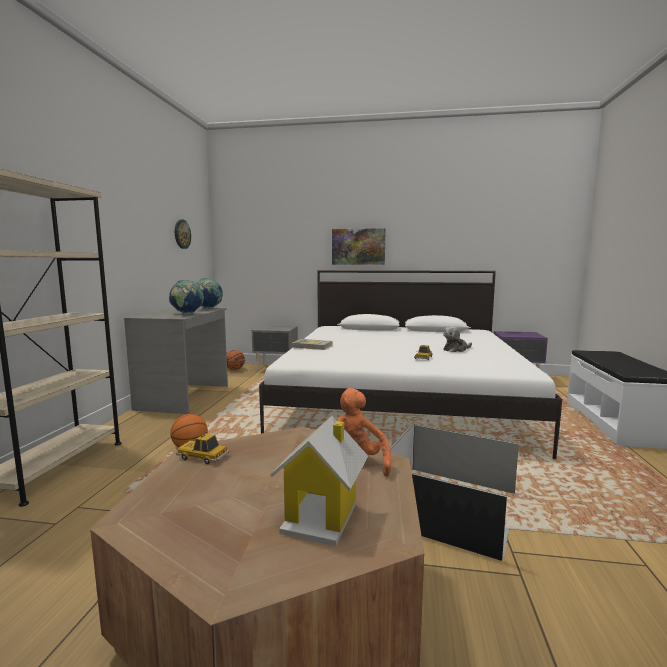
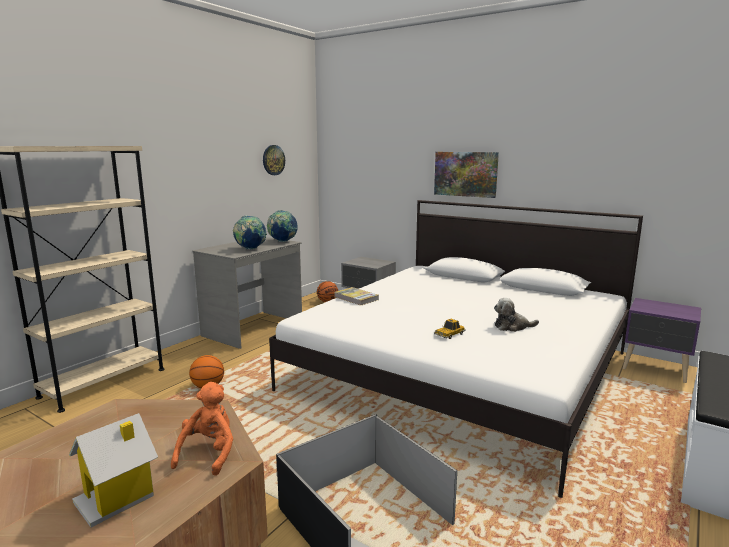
camera: 25 degrees right, 5 degrees up
toy car [176,433,230,464] -> none

